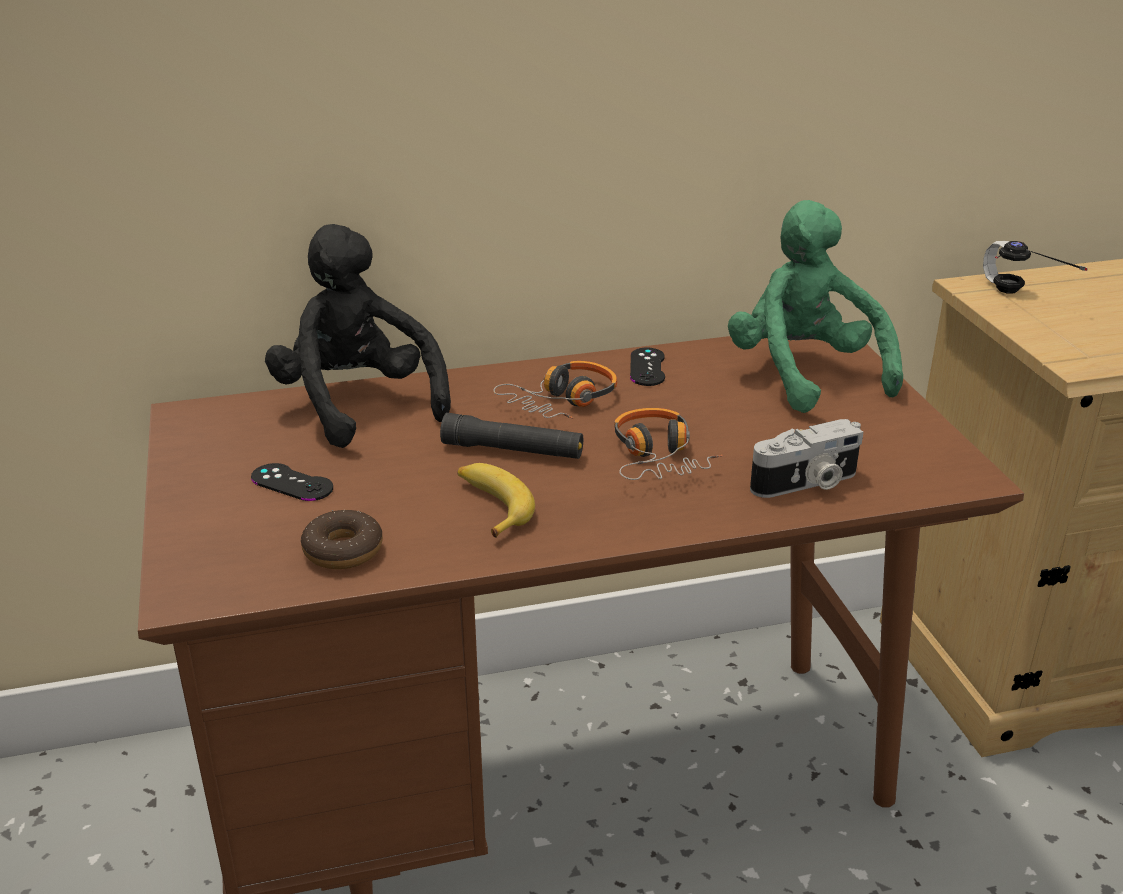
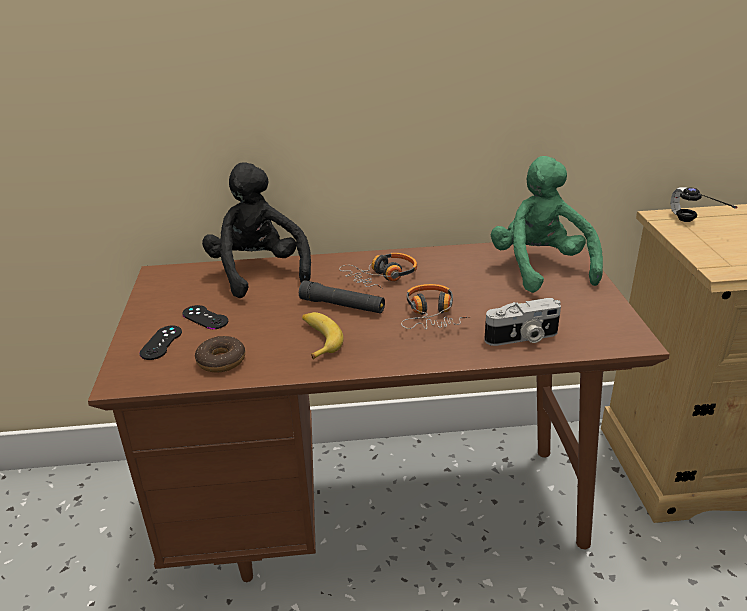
camera: 10 degrees right, 0 degrees up
black game controller [630,347,665,386] -> black game controller moved to [139,325,182,360]

